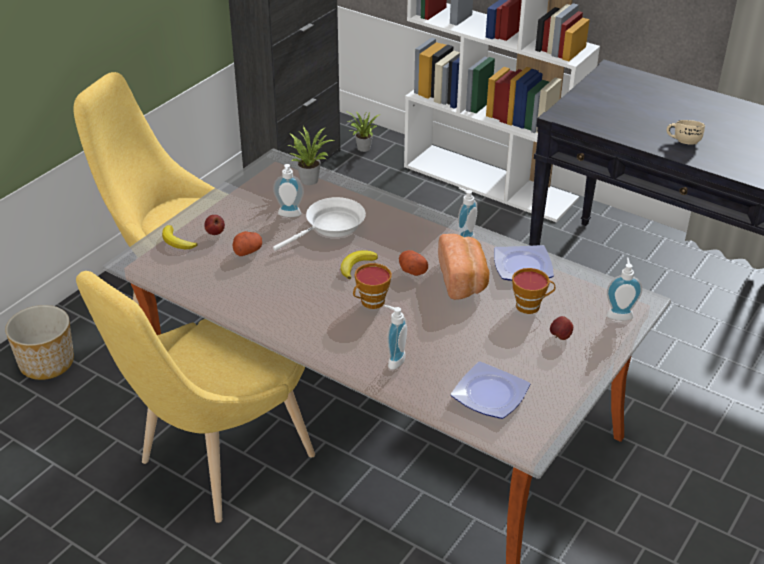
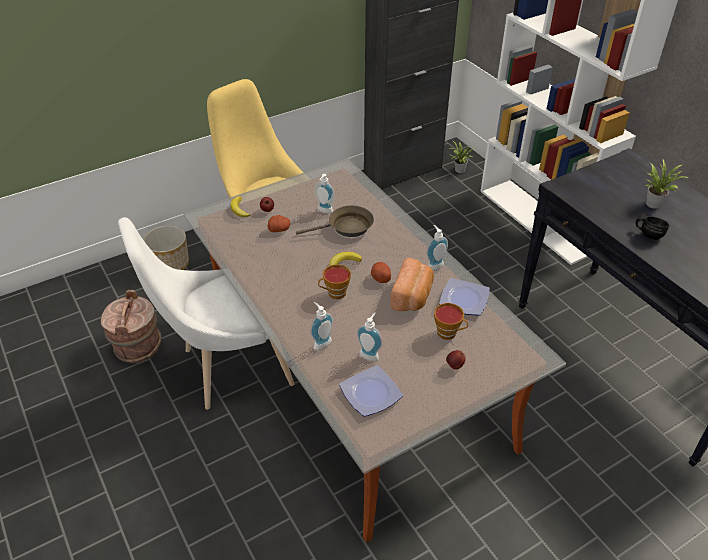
camera: 25 degrees right, 5 degrees up
yellow chair [76,271,315,523] -> white chair [118,217,294,410]
white frying pan [273,197,366,251] -> brown frying pan [296,205,374,237]
potted plant [288,126,336,185] -> potted plant moved to [645,160,689,209]
soap dispenser [607,257,642,321] -> soap dispenser moved to [357,313,382,361]
beige mug [667,120,705,145] -> black mug [636,216,669,240]
none -> brown bucket [101,290,162,363]

